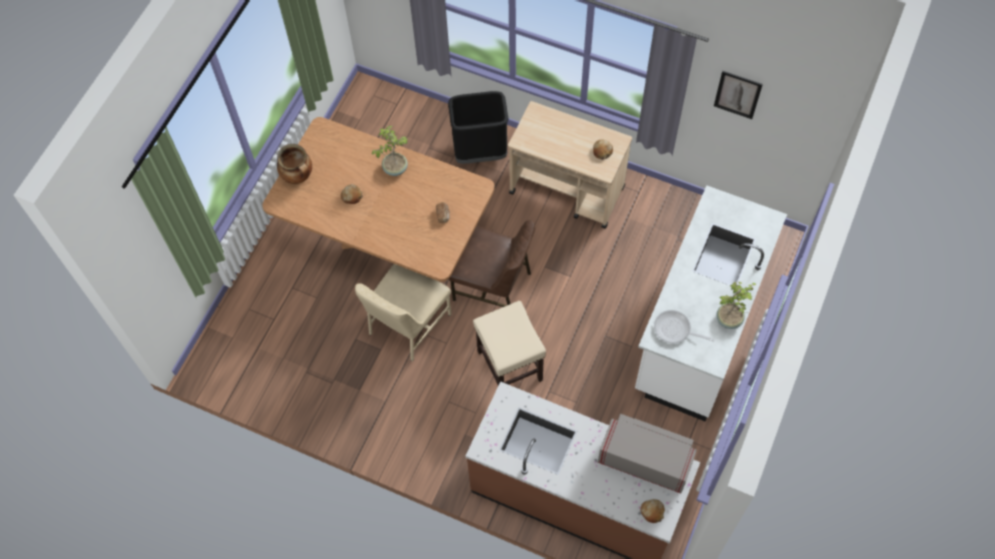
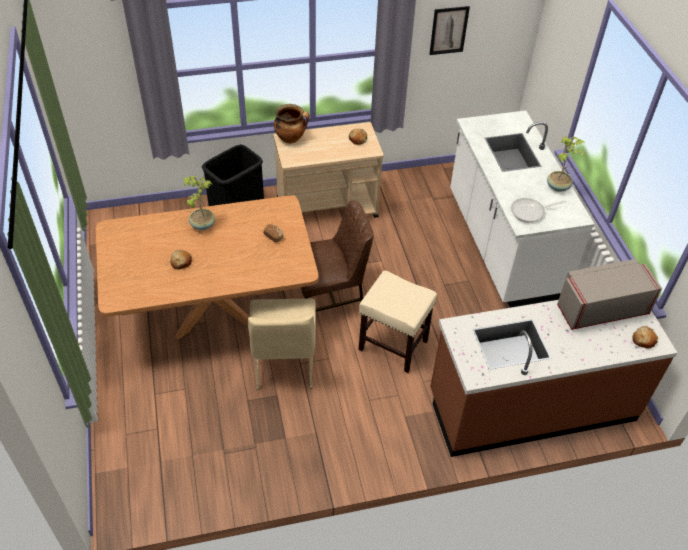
camera: 40 degrees left, 15 degrees down
cooking pot [277,144,312,184] -> cooking pot moved to [274,104,309,144]

